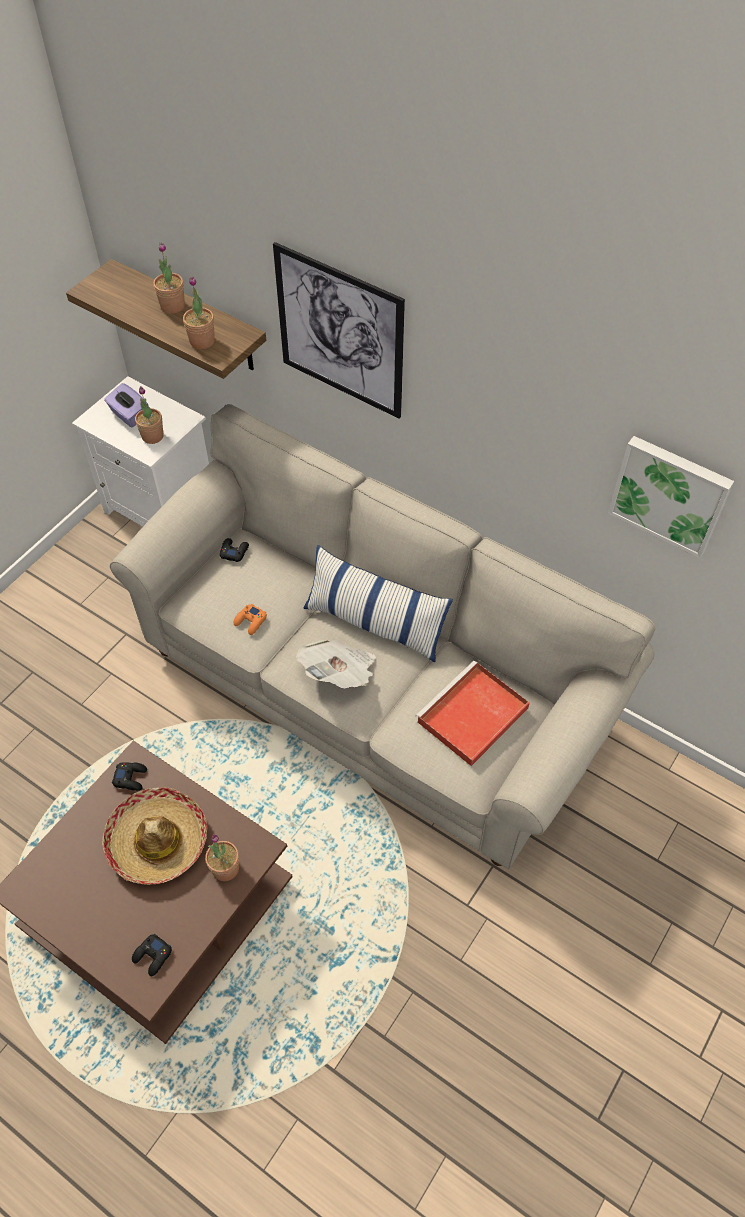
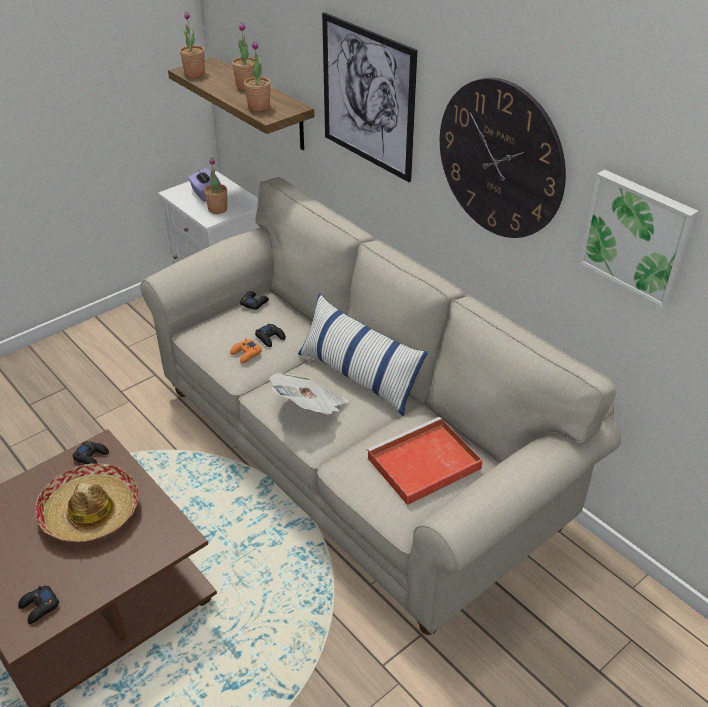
camera: 15 degrees right, 15 degrees down
potted plant [205,834,239,881] -> potted plant moved to [180,11,205,77]
none -> black game controller [255,324,286,347]
none -> wall clock [440,78,566,238]

